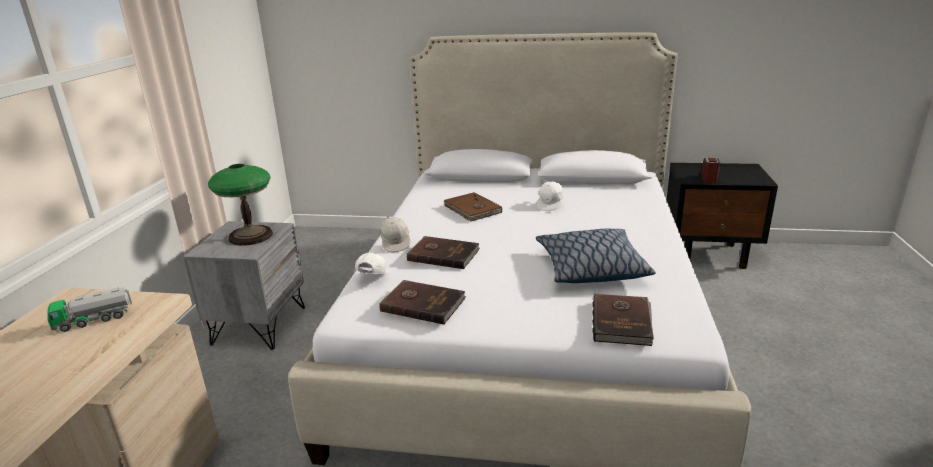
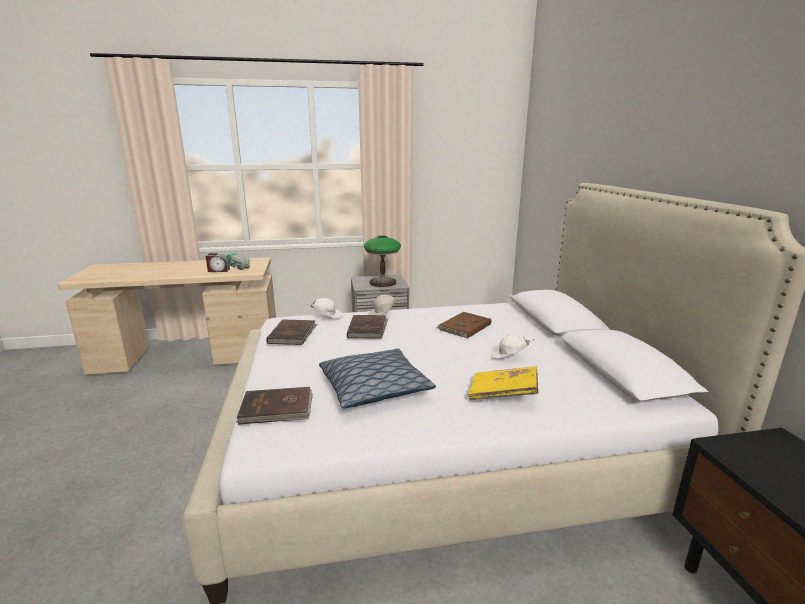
camera: 70 degrees right, 5 degrees down
alarm clock [701,158,720,183] -> alarm clock moved to [206,253,230,272]
none -> yellow book [468,366,538,400]

